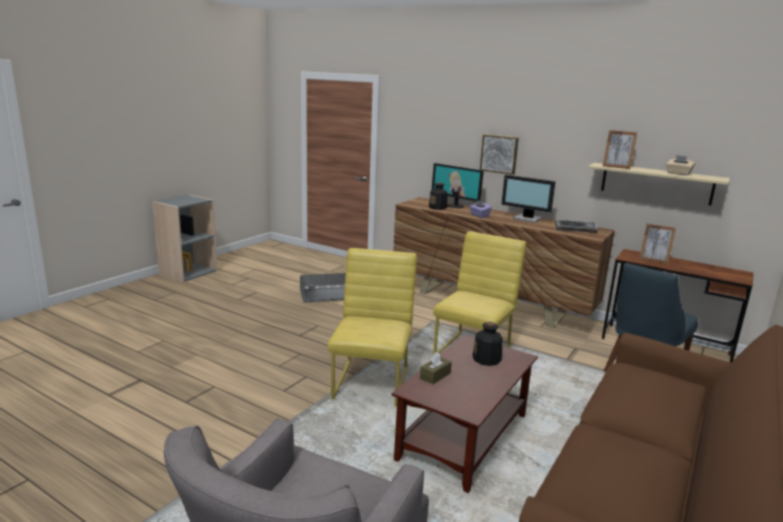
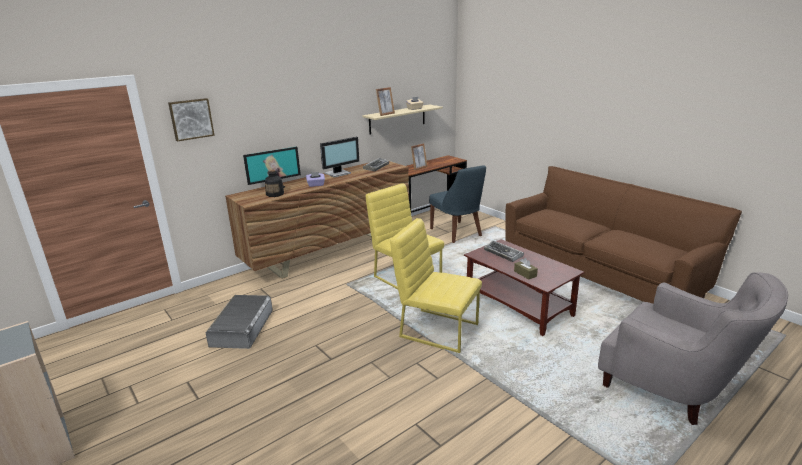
camera: 70 degrees left, 5 degrees up
bottle [472,321,503,366] -> keyboard [484,240,524,262]
picture [480,134,519,175] -> picture moved to [168,98,215,142]

